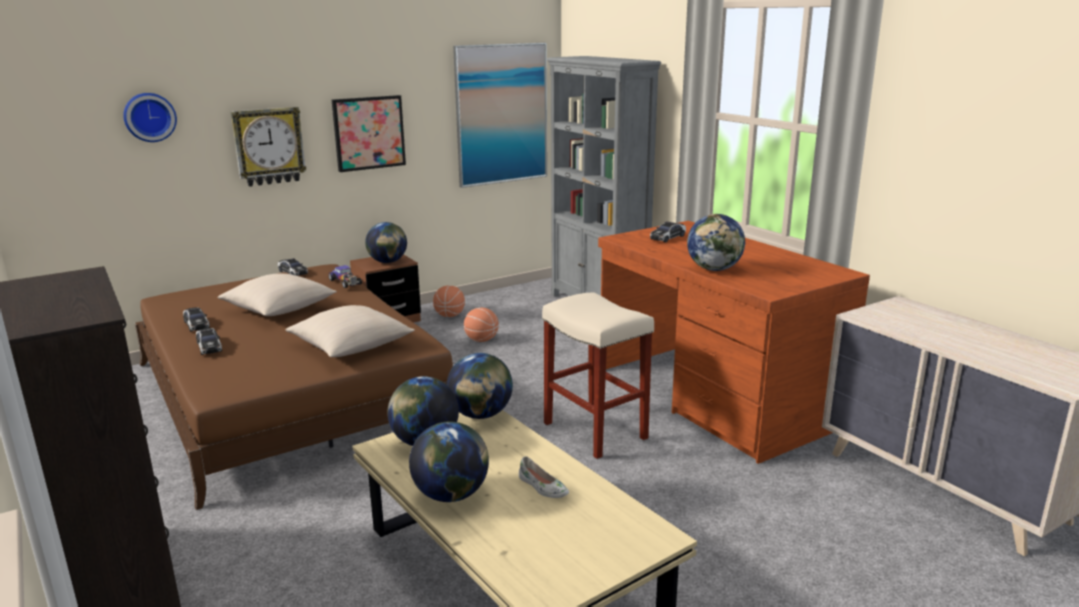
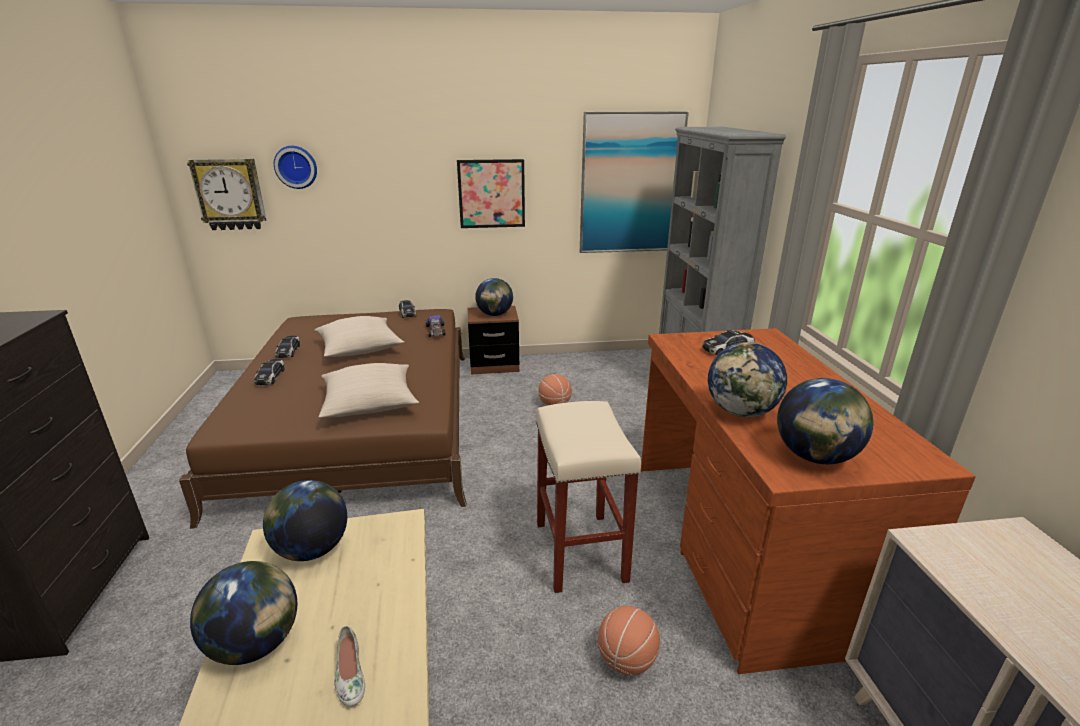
camera: 25 degrees right, 5 degrees up
wall clock [231,107,306,187] -> wall clock moved to [187,159,266,230]
basketball [433,286,465,317] -> basketball moved to [598,606,660,675]
globe [447,353,513,419] -> globe moved to [777,378,873,464]

